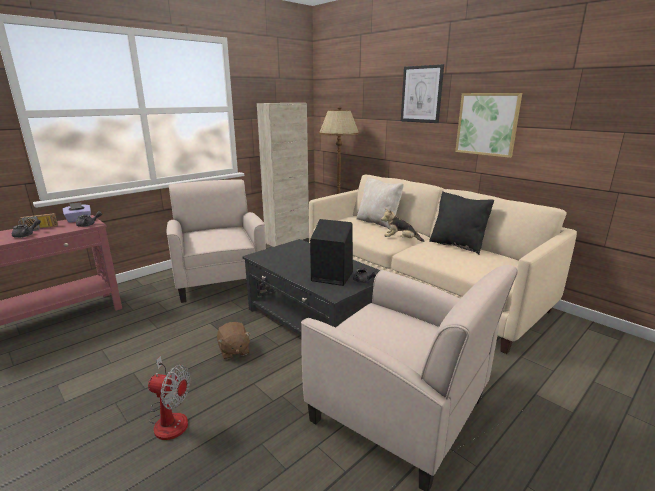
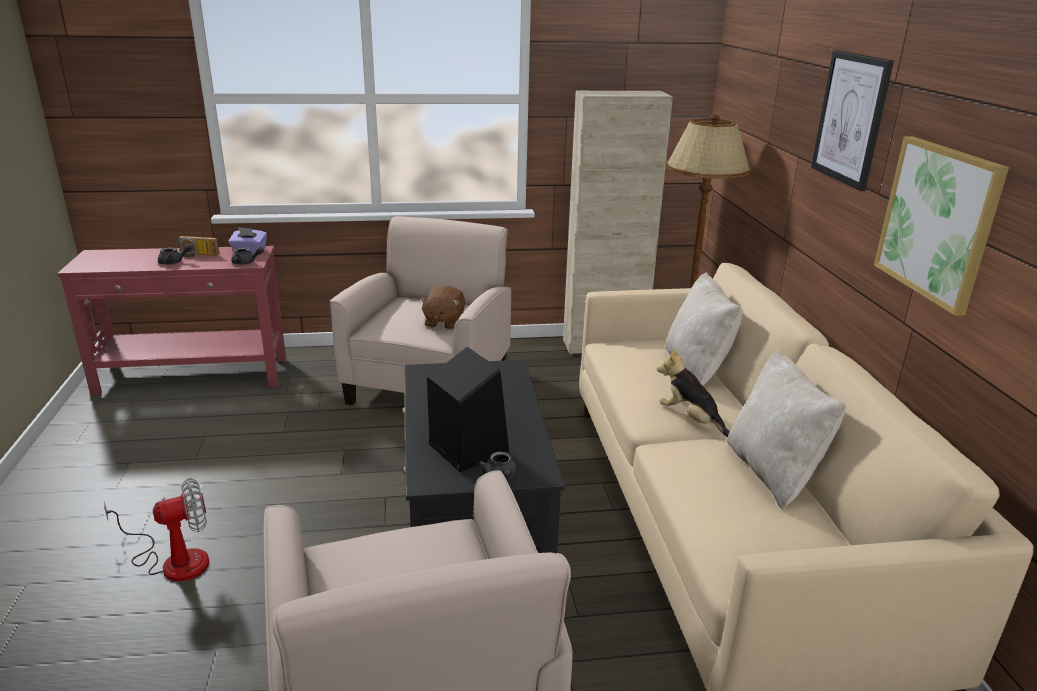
camera: 35 degrees right, 5 degrees up
fan [148,356,190,440] -> fan turned 75 degrees counterclockwise [104,478,209,581]
brown plush toy [217,322,251,360] -> brown plush toy moved to [420,285,465,330]
black pillow [429,192,495,254] -> beige pillow [727,349,846,509]

